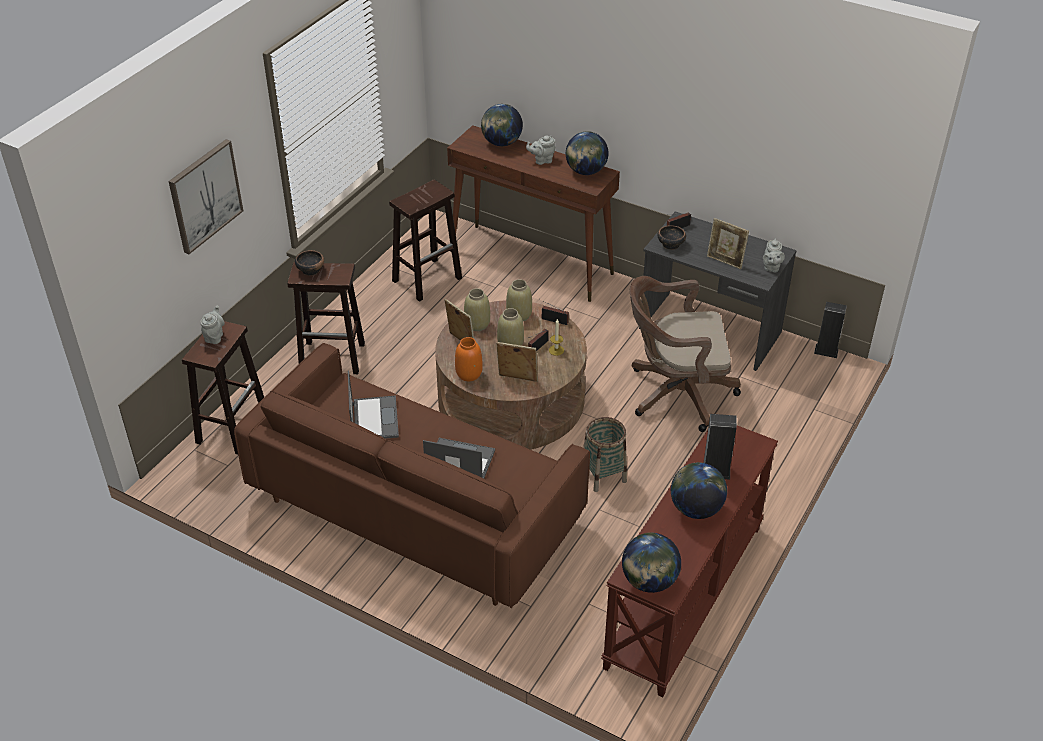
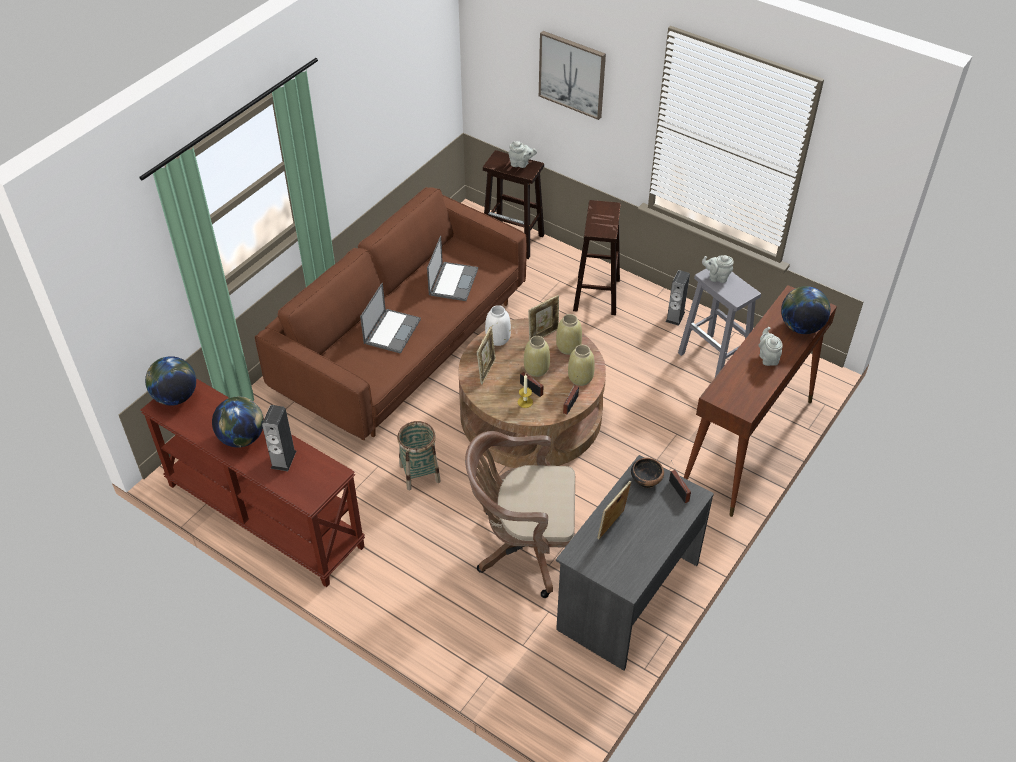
camera: 95 degrees right, 5 degrees up
bowl [295,250,324,276] -> none
laptop [348,370,399,439] -> laptop turned 75 degrees counterclockwise [427,236,478,301]
brown stool [389,180,462,302] -> grey stool [678,269,761,377]
orange vase [455,337,483,381] -> white vase [485,305,511,346]
globe [566,131,609,175] -> none
brown office chair [630,276,741,432] -> brown office chair turned 90 degrees counterclockwise [465,431,576,598]
grey teapot [763,238,785,272] -> grey teapot moved to [702,255,734,283]
speaker [814,302,847,358] -> speaker moved to [665,270,690,326]

